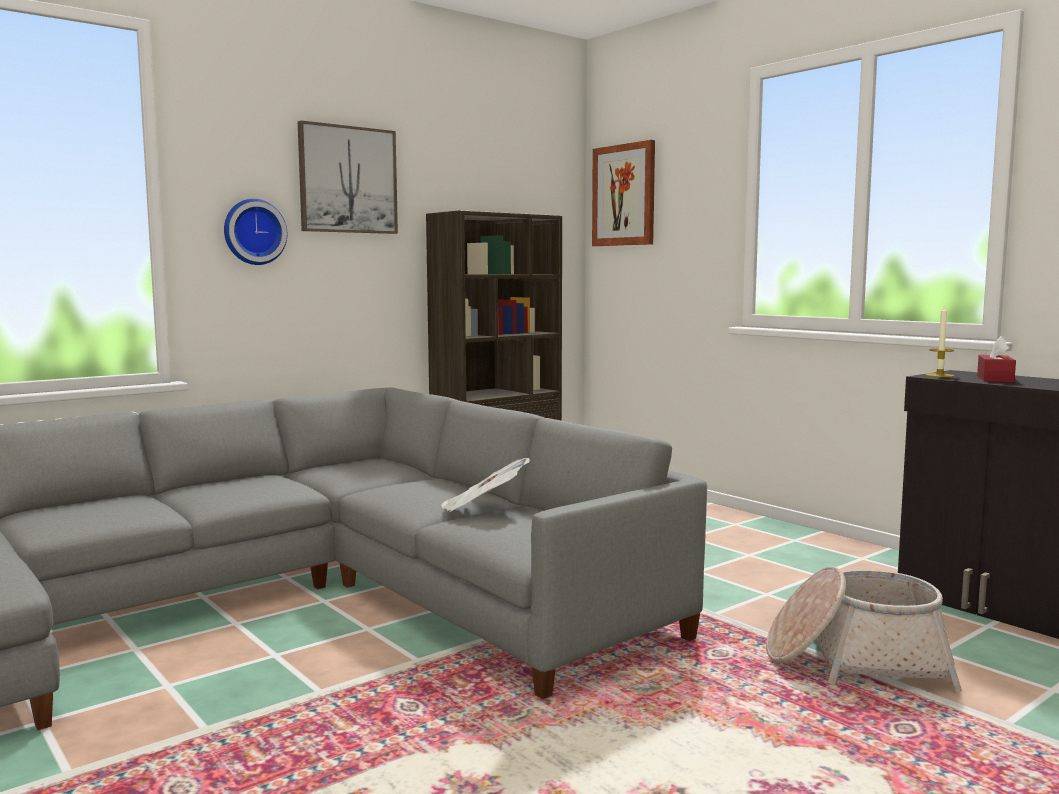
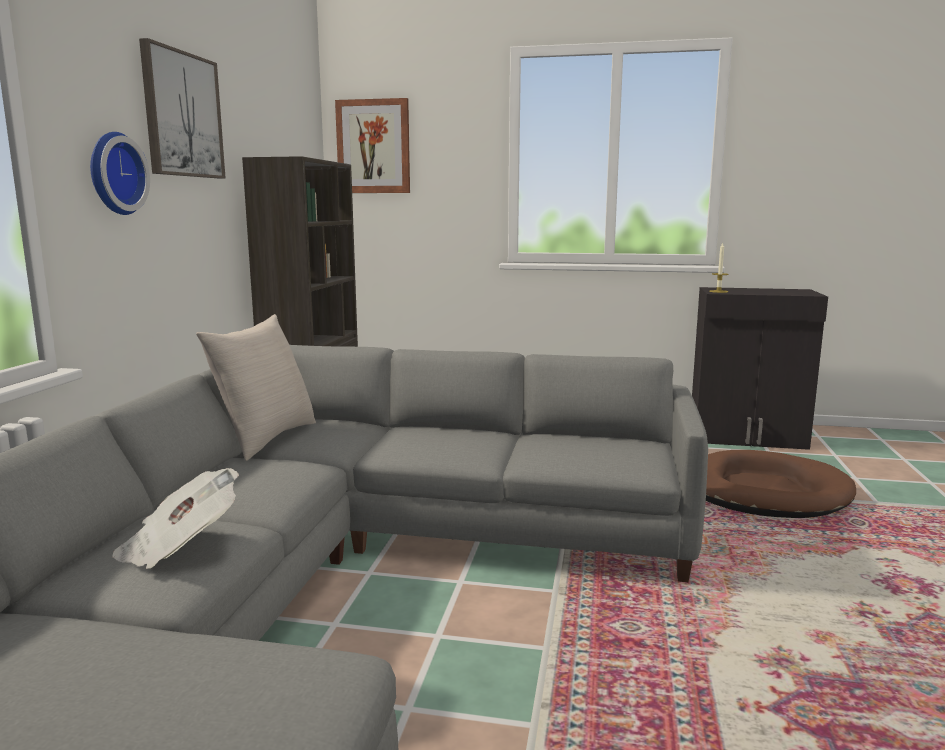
camera: 40 degrees left, 5 degrees up
newspaper [441,458,530,512] -> newspaper moved to [112,468,239,569]
basket [766,567,962,693] -> brown dog bed [706,450,856,518]
red tissue box [977,336,1016,383] -> none
none -> beige pillow [196,314,316,461]

